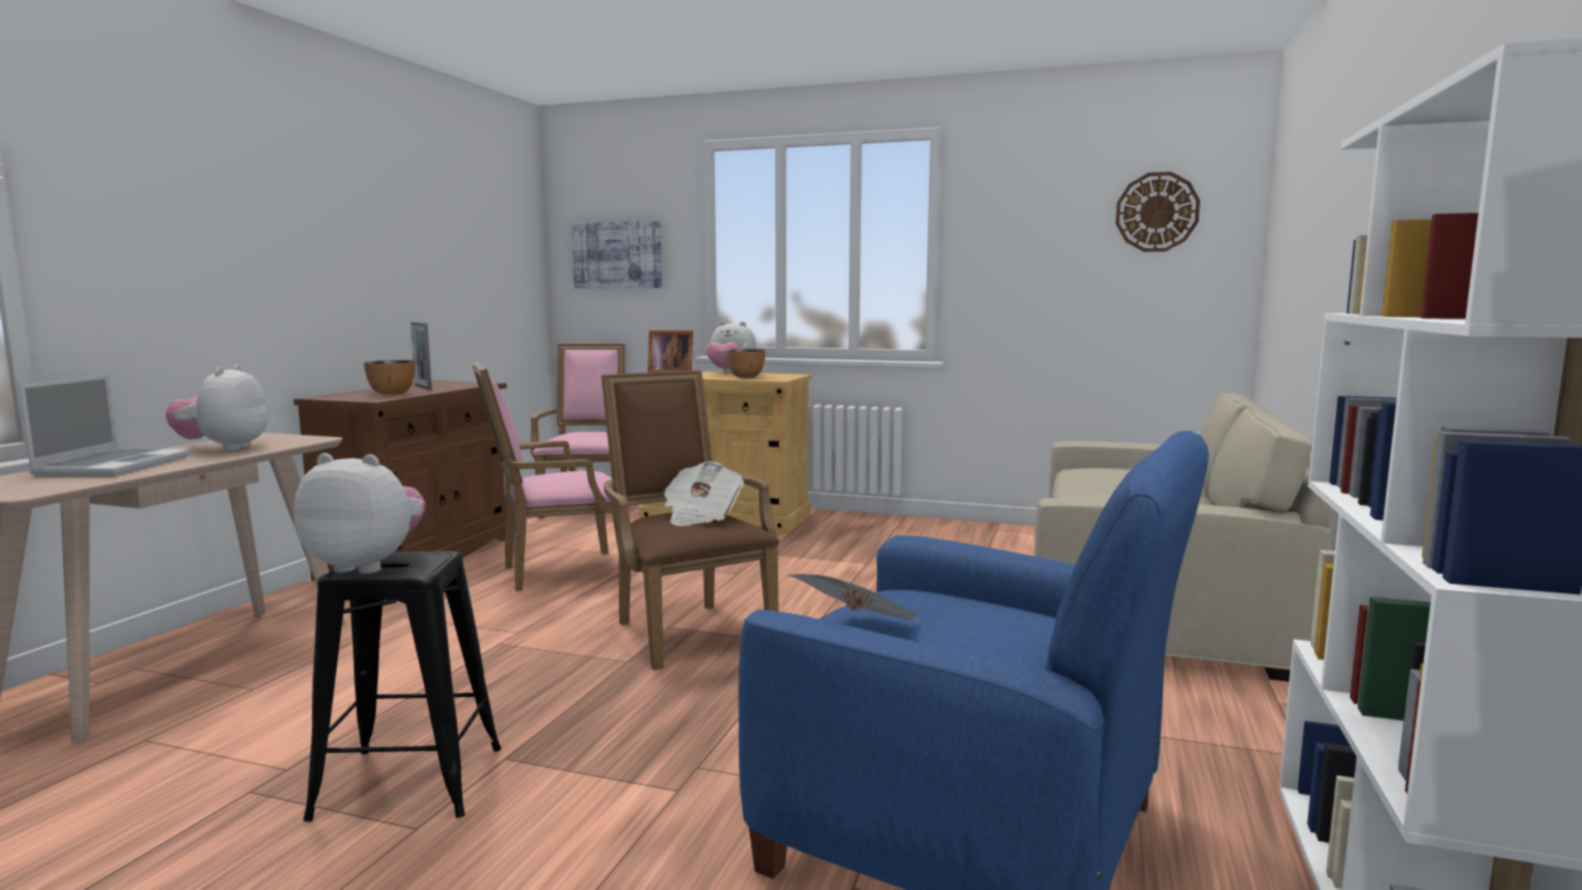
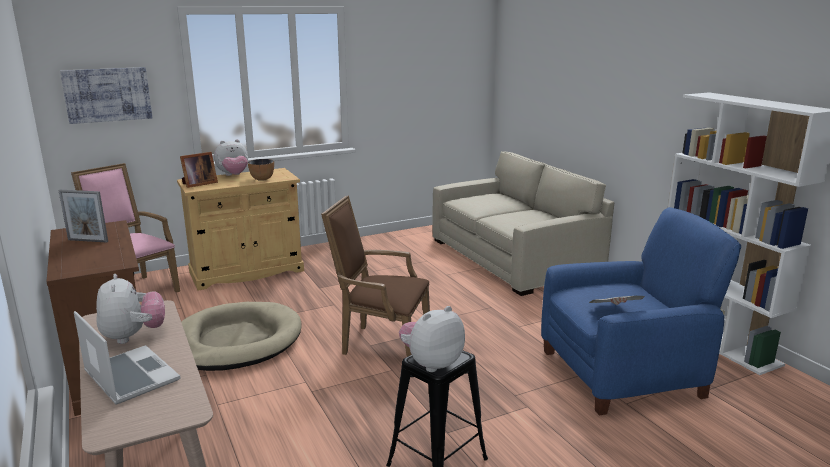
camera: 45 degrees left, 10 degrees up
plush toy [166,365,268,451] -> plush toy turned 150 degrees counterclockwise [96,274,165,344]
bowl [364,360,415,395] -> none
pink armchair [472,362,631,591] -> beige dog bed [181,302,302,371]
newspaper [664,462,744,526] -> none
wall clock [1116,172,1200,252] -> none

